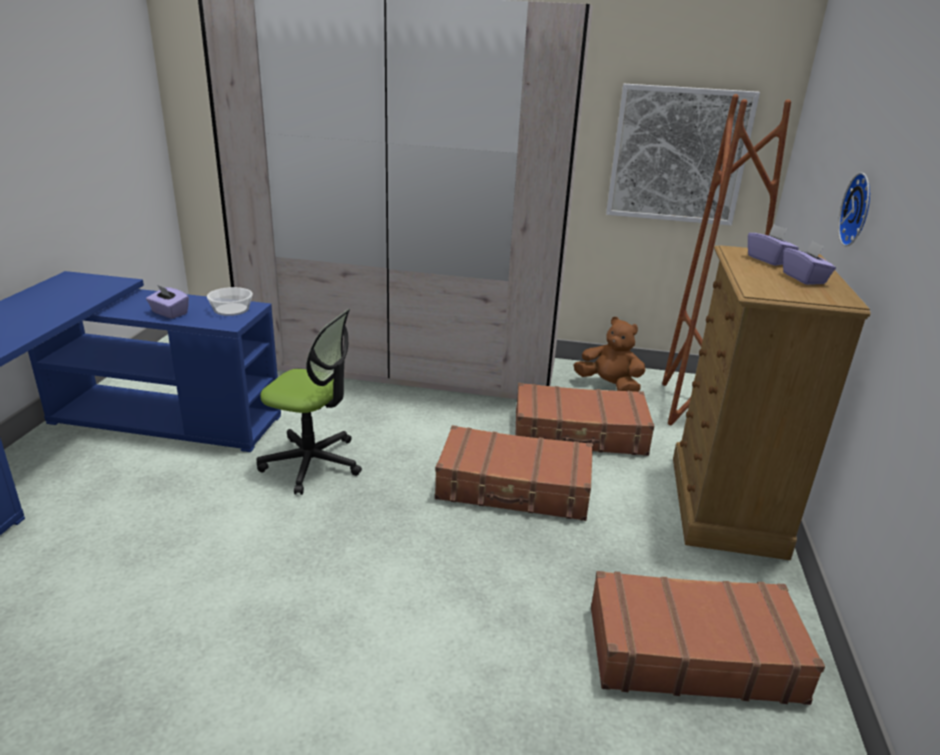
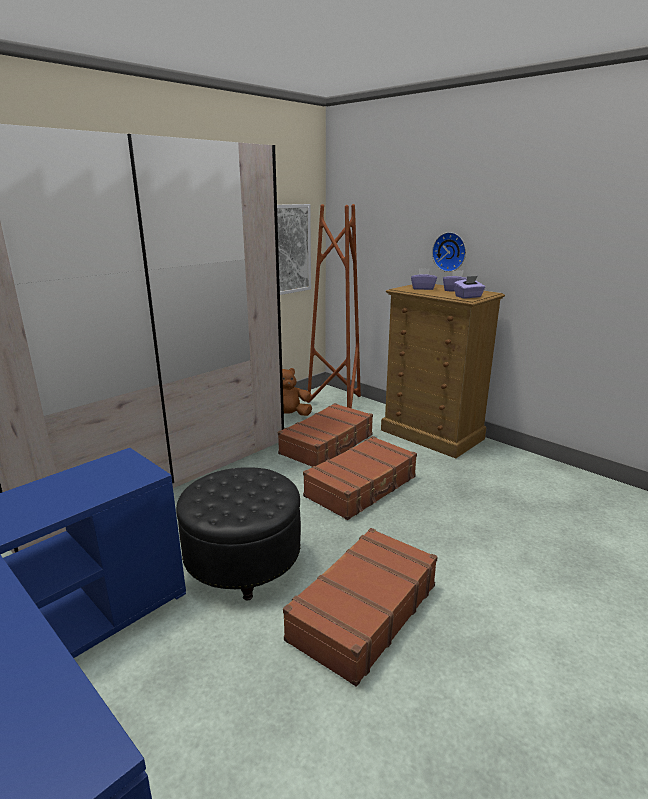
camera: 55 degrees left, 5 degrees down
purple tissue box [146,285,189,319] -> purple tissue box moved to [454,276,485,299]
bowl [207,287,253,316] -> none
office chair [257,309,362,495] -> black ottoman [176,467,301,600]
brown suitcase [591,571,825,705] -> brown suitcase moved to [283,528,438,687]

